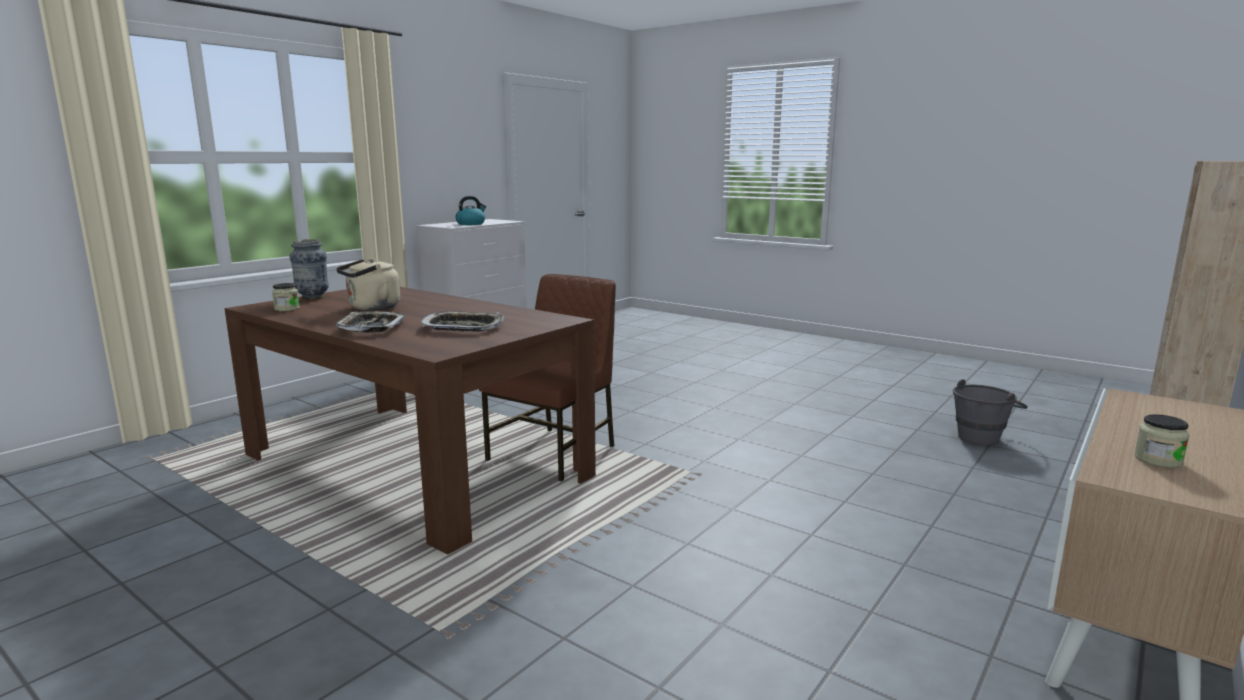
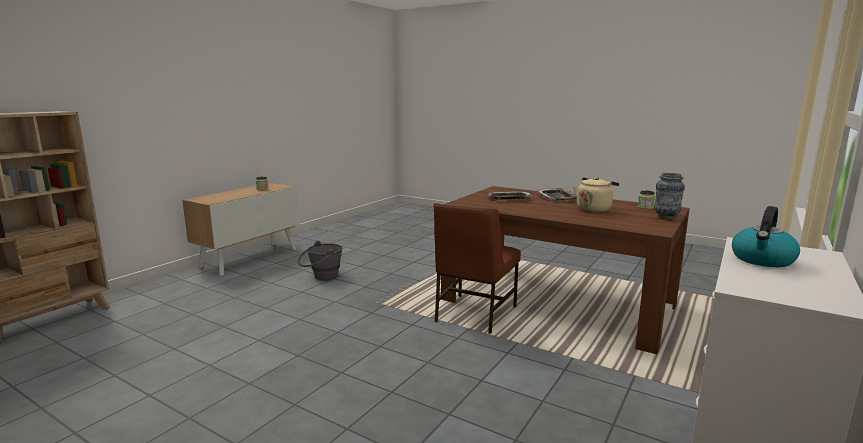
camera: 175 degrees right, 0 degrees up
grey bucket [953,379,1028,445] -> grey bucket moved to [298,241,343,280]

